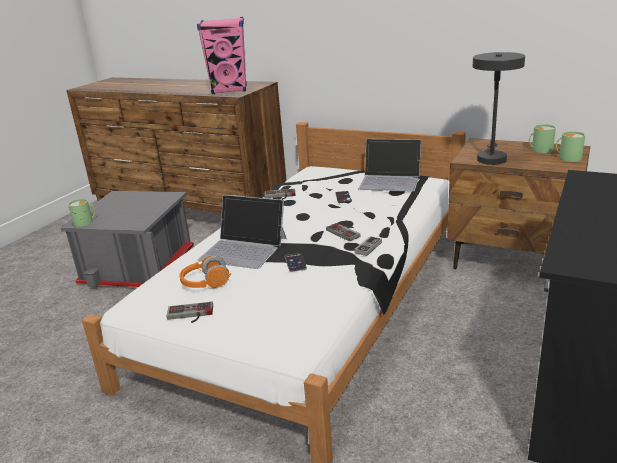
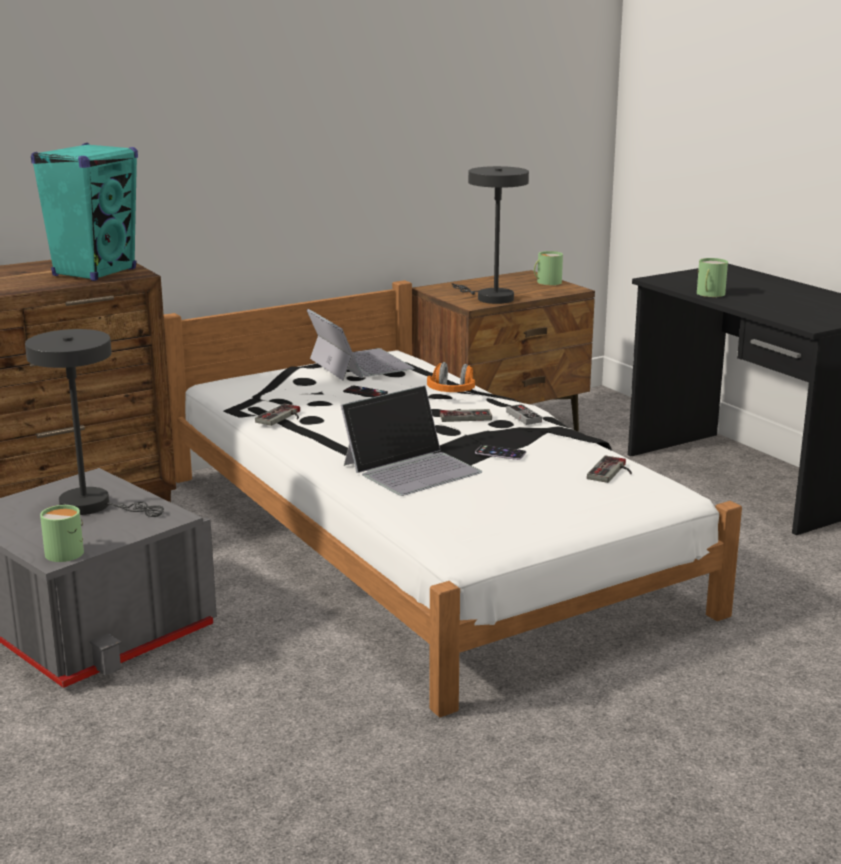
camera: 60 degrees left, 5 degrees down
game controller [166,302,213,323] -> game controller moved to [587,455,632,483]
orange headphones [179,256,231,288] -> orange headphones moved to [427,362,475,392]
pink speaker [197,17,247,94] -> turquoise speaker [31,143,138,281]
laptop [358,139,421,192] -> laptop turned 75 degrees counterclockwise [307,309,415,380]
green mug [529,124,556,153] -> green mug moved to [697,258,728,297]
none -> grey table lamp [25,329,164,517]

